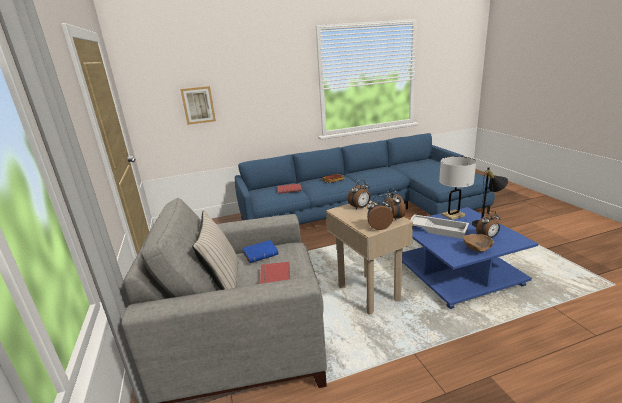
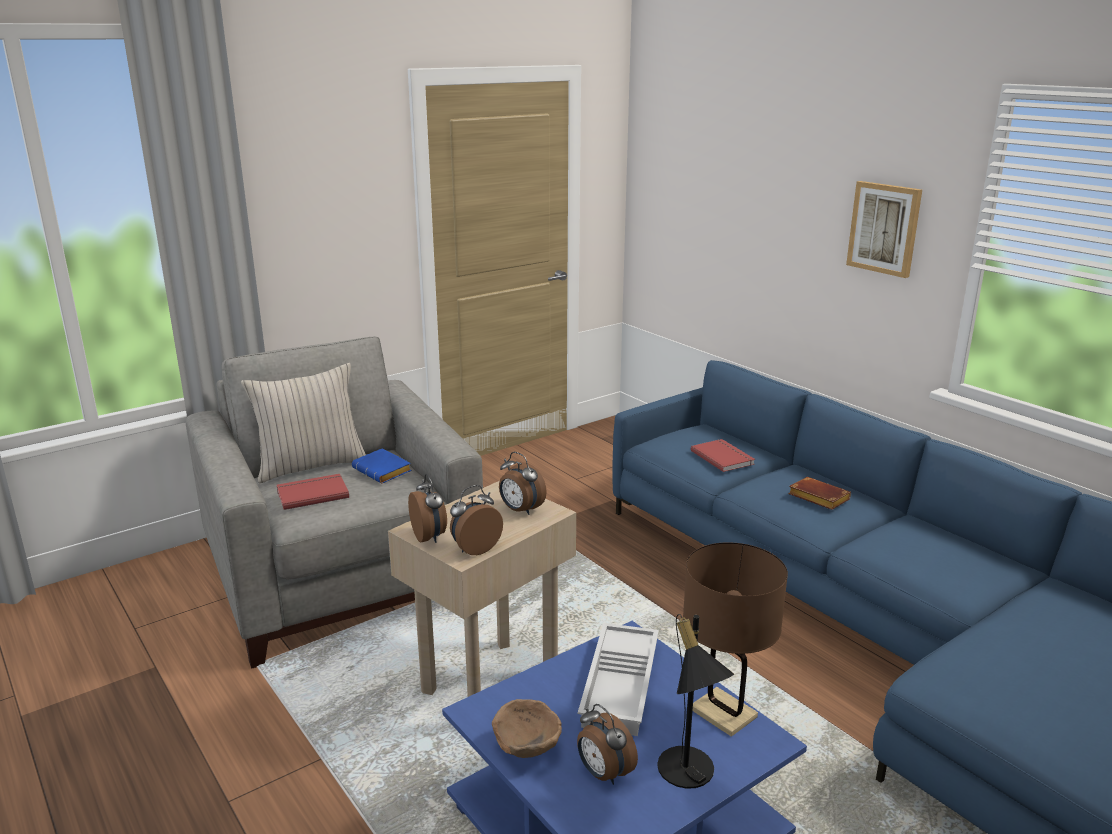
camera: 70 degrees right, 0 degrees up
picture [180,86,216,125] -> picture moved to [846,181,922,278]
white table lamp [439,156,476,220] -> brown table lamp [683,542,788,737]

